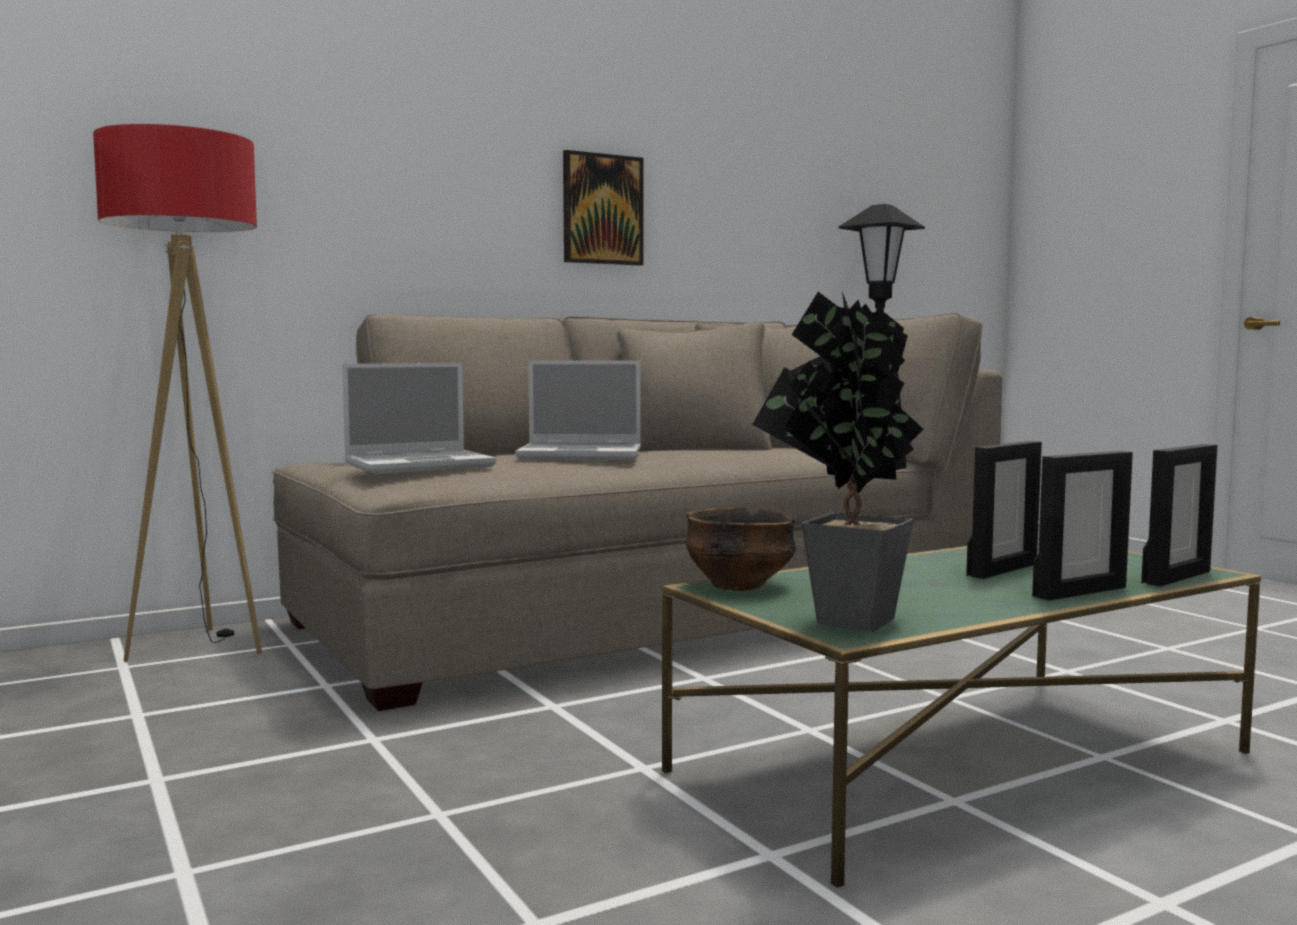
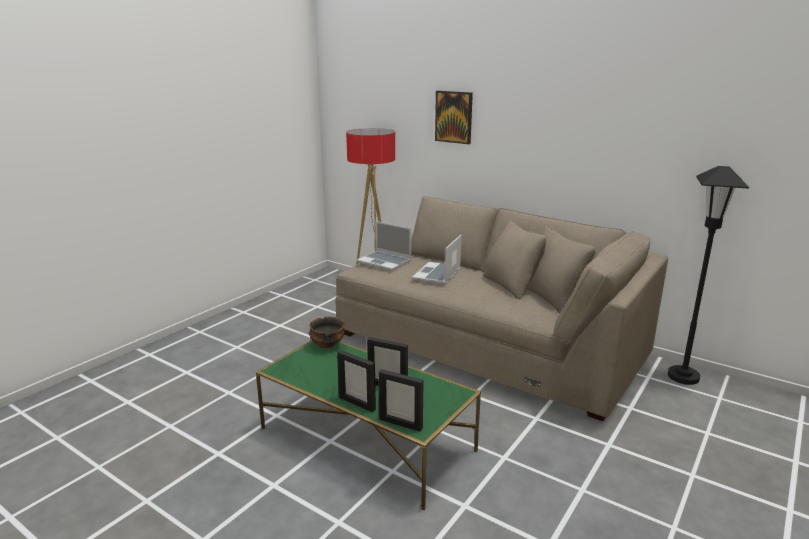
camera: 65 degrees right, 15 degrees up
laptop [515,360,641,460] -> laptop turned 45 degrees clockwise [412,235,462,285]
picture [563,150,644,266] -> picture moved to [435,91,473,144]
potted plant [752,292,924,631] -> none

